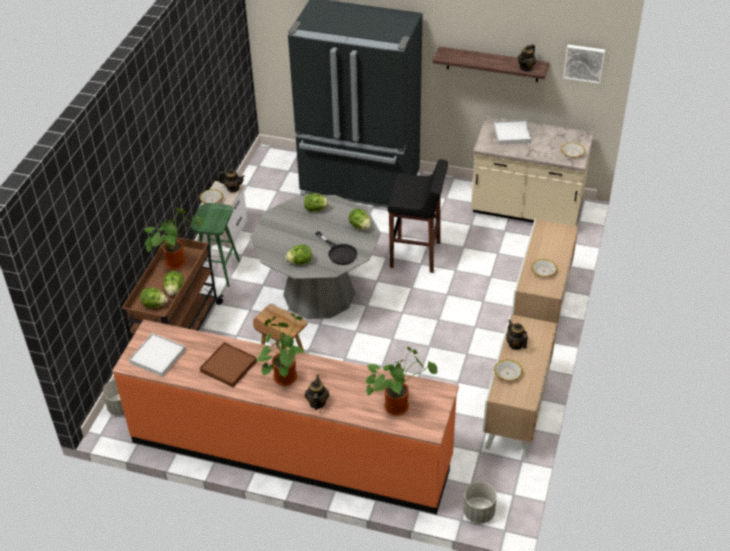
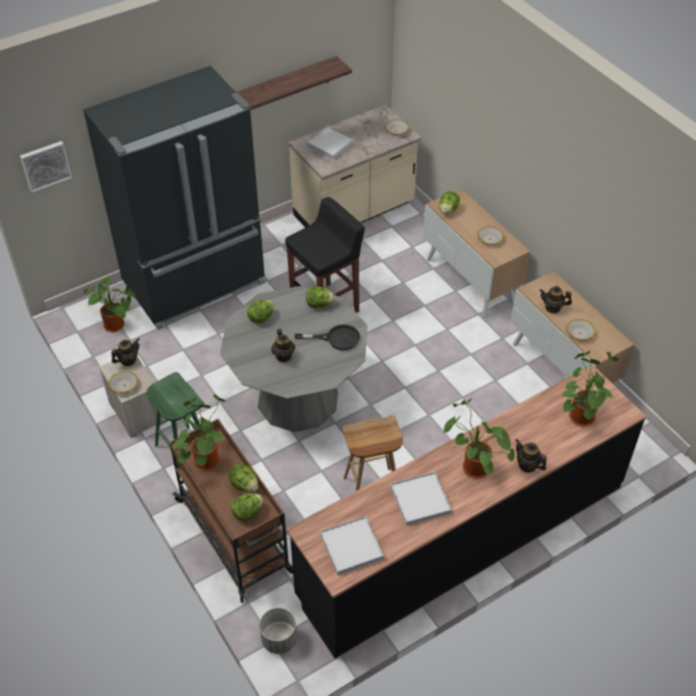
camera: 50 degrees left, 5 degrees up
orange counter [112,320,459,514] -> black counter [286,364,646,658]
brown tray [200,342,257,387] -> white tray [391,472,452,526]
lettuce [285,245,312,264] -> lettuce moved to [439,191,460,214]
grey planter [463,482,497,523] -> none
teapot [518,44,536,72] -> teapot moved to [271,329,295,362]
picture [563,45,605,84] -> picture moved to [20,141,72,193]
none -> potted plant [84,278,136,332]

